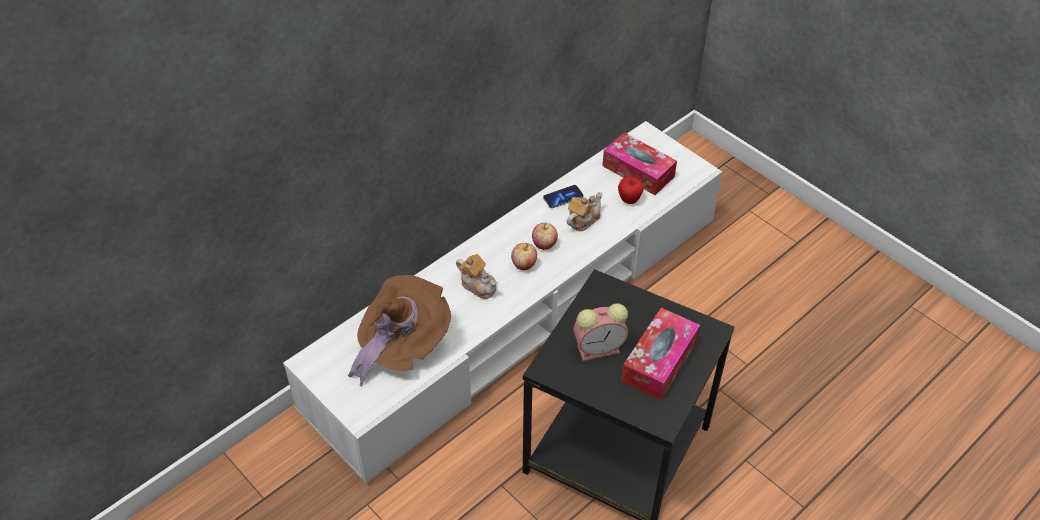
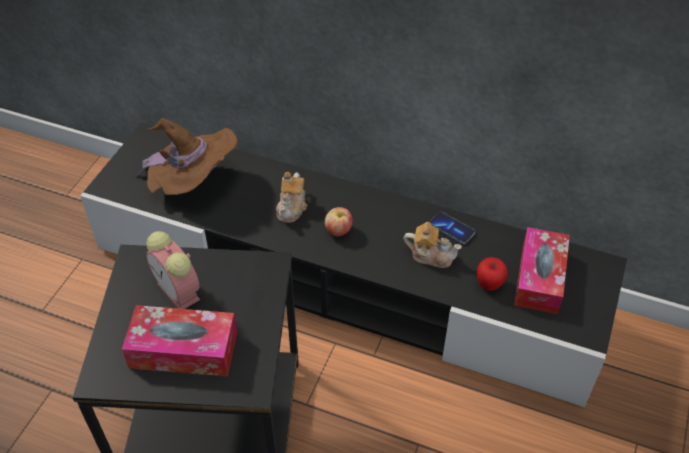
camera: 65 degrees right, 0 degrees up
white tv stand [283,121,722,484] -> black tv stand [80,123,627,407]
apple [532,223,558,250] -> none

